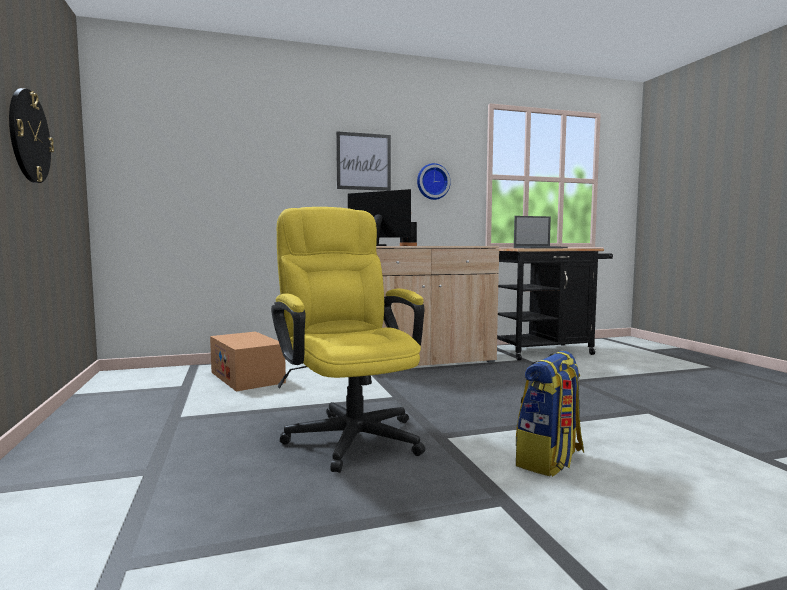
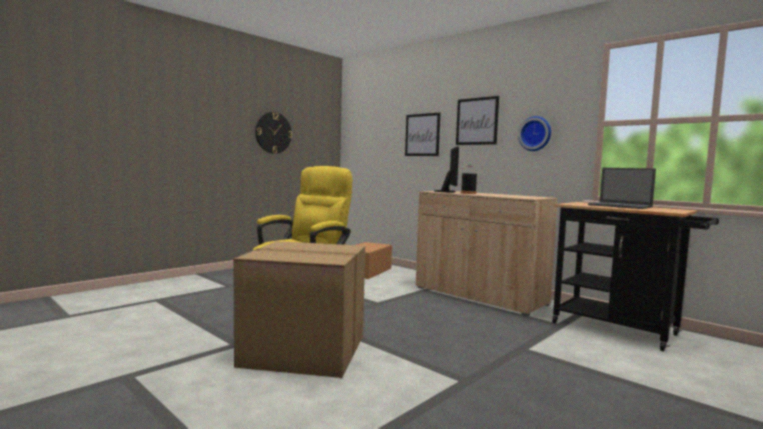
camera: 60 degrees right, 0 degrees up
backpack [516,351,584,477] -> cardboard box [233,241,365,378]
none -> picture [405,113,440,156]

